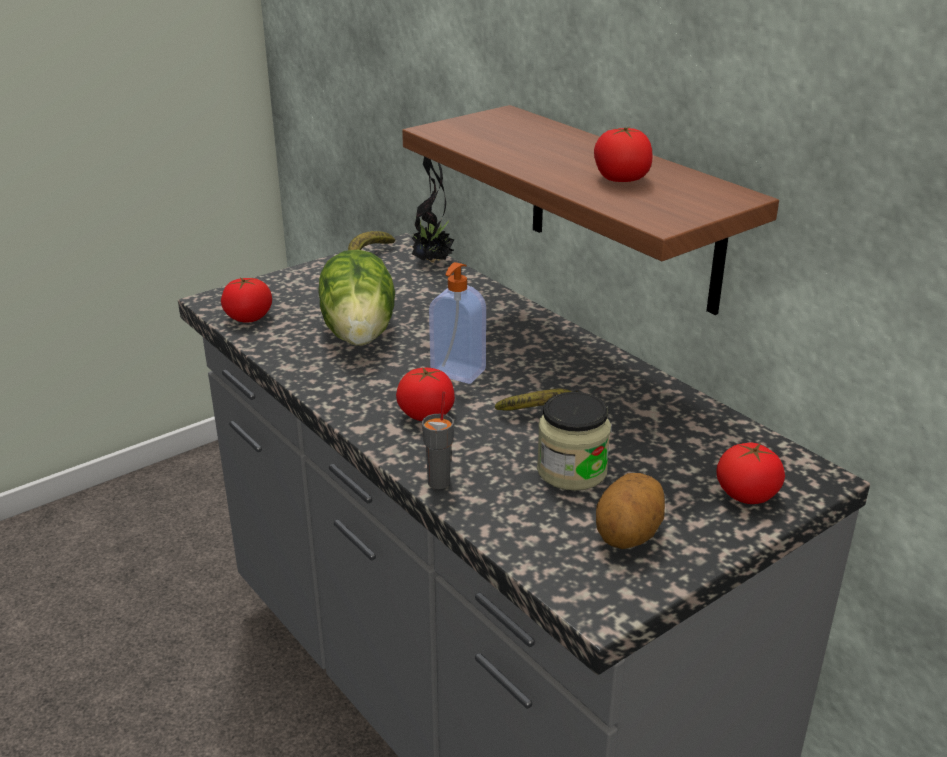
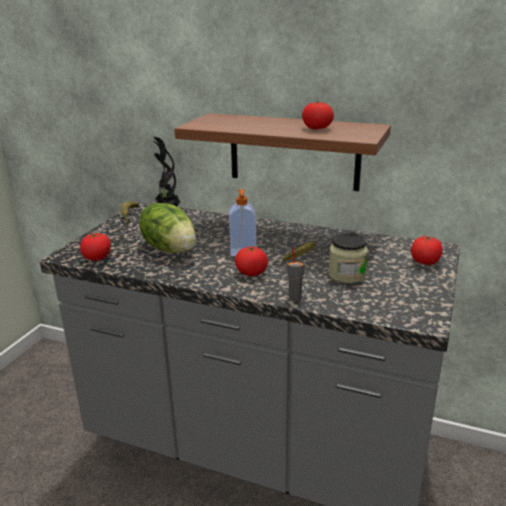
camera: 30 degrees left, 5 degrees down
potato [596,473,665,549] -> none

